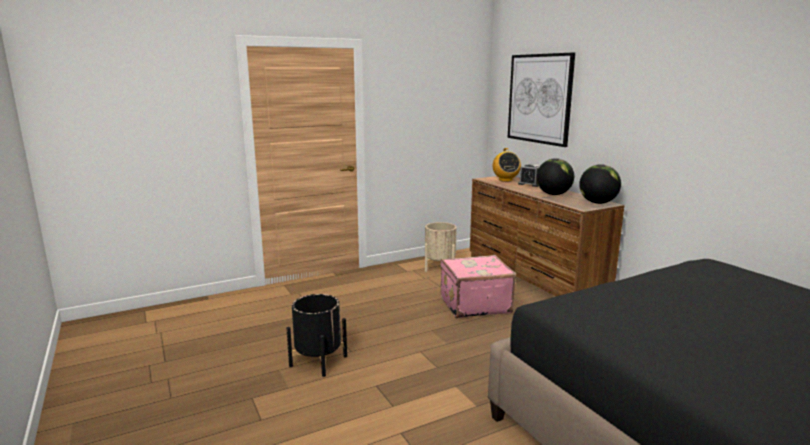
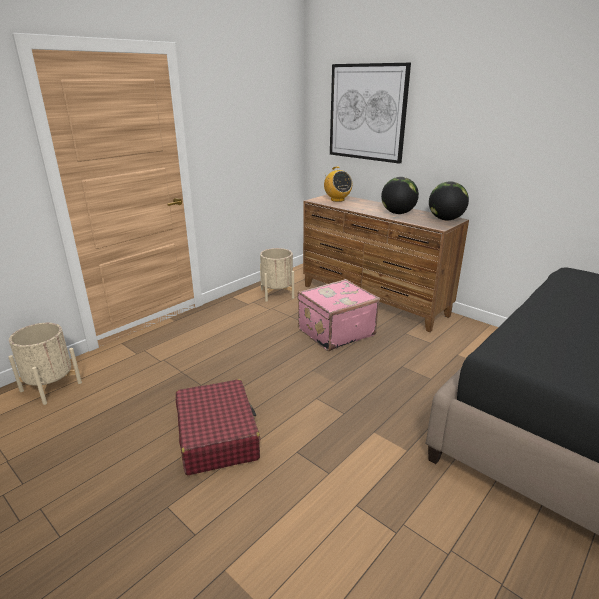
camera: 20 degrees left, 10 degrees up
black planter [286,294,347,377] -> red suitcase [176,379,260,475]
alarm clock [518,164,540,187] -> none
none -> beige planter [8,323,82,405]

